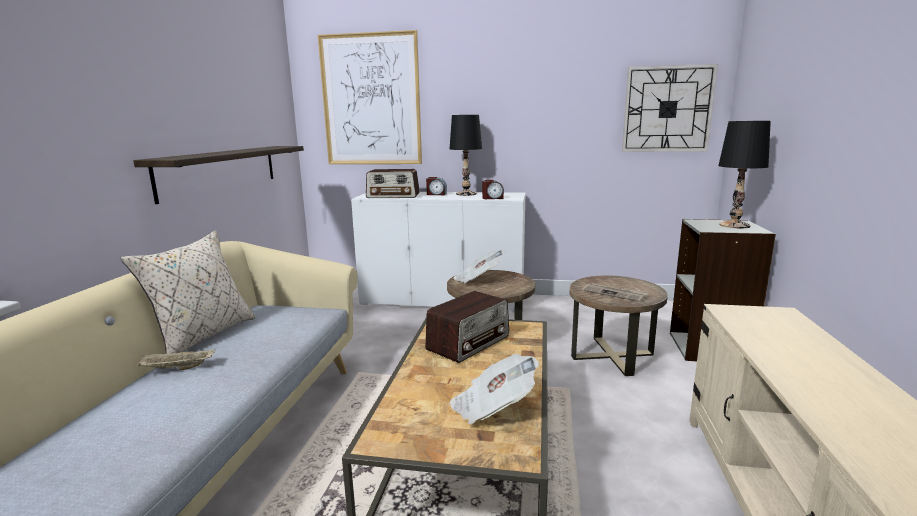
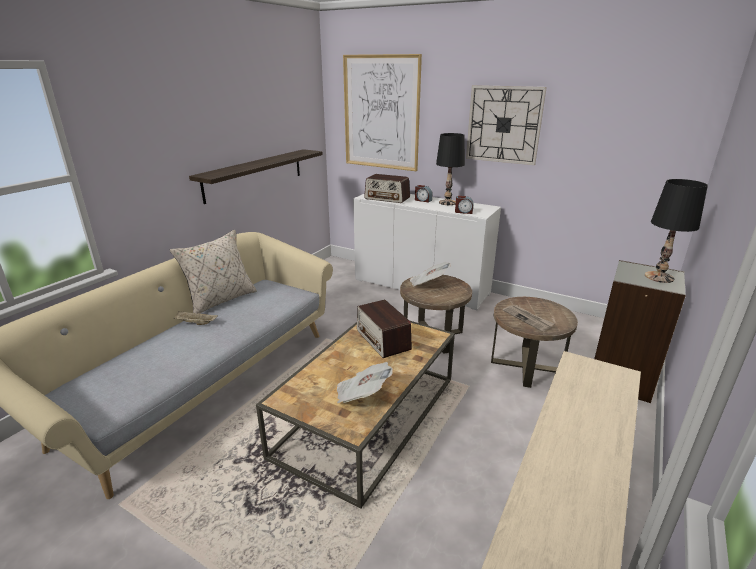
camera: 20 degrees right, 10 degrees up
radio [425,291,509,363] -> radio turned 90 degrees clockwise [357,300,412,358]
wall clock [622,64,718,152] -> wall clock moved to [466,85,547,165]

